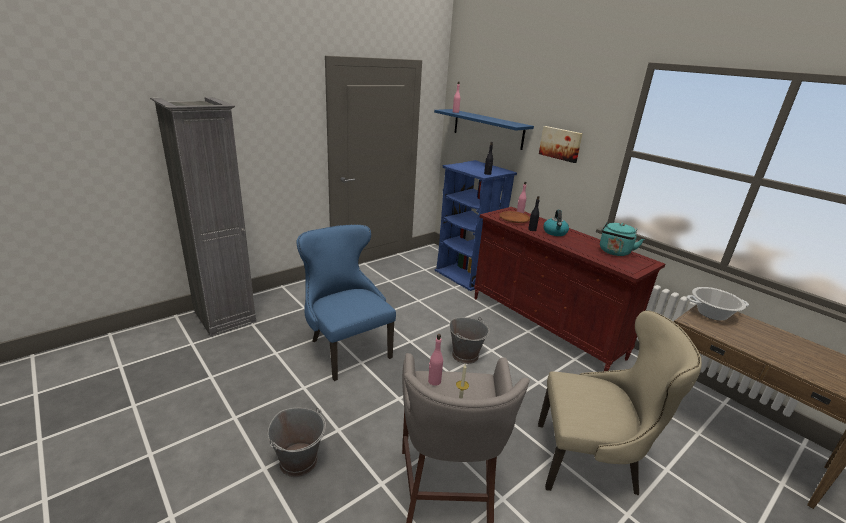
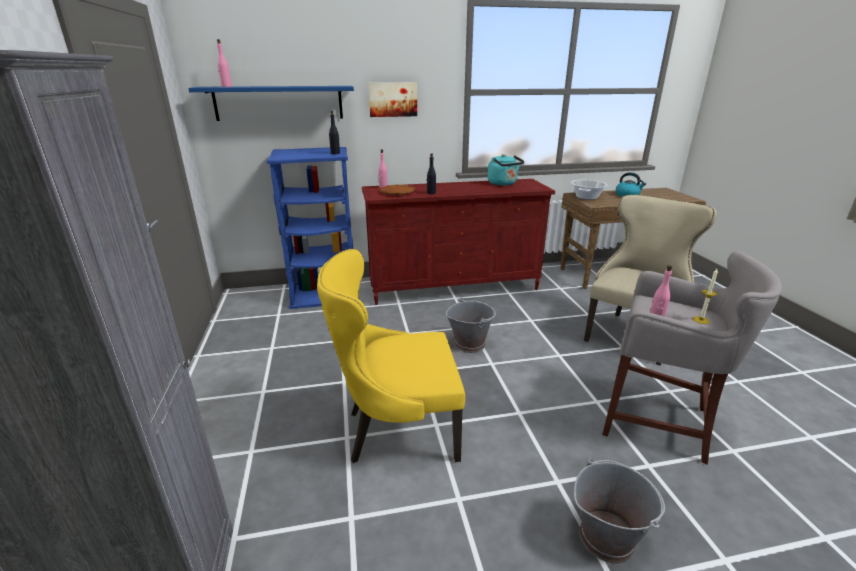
camera: 60 degrees left, 0 degrees up
blue chair [297,225,396,381] -> yellow chair [317,249,465,463]
kettle [544,210,569,236] -> kettle moved to [616,172,646,197]

